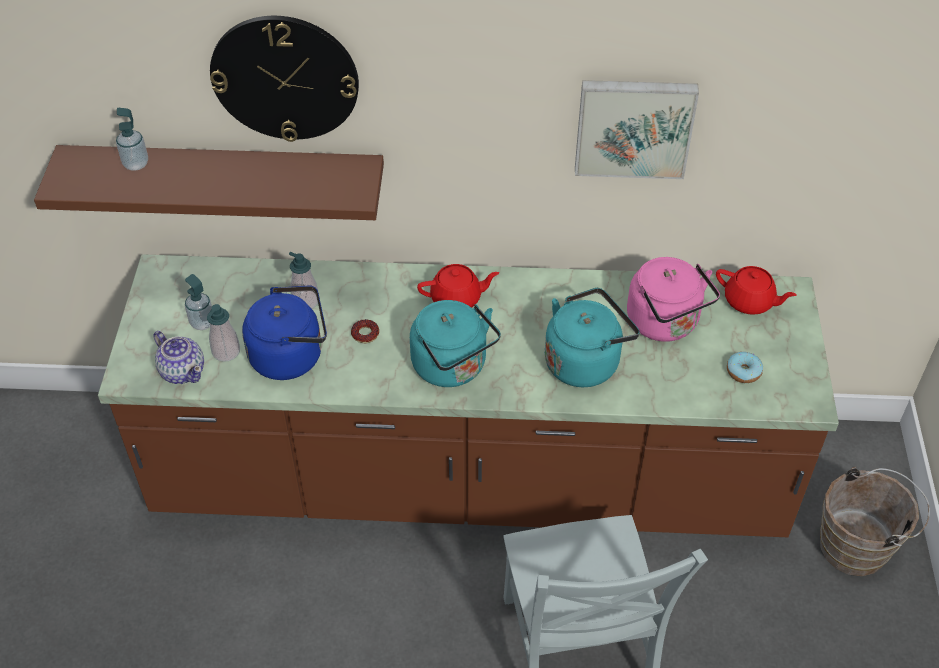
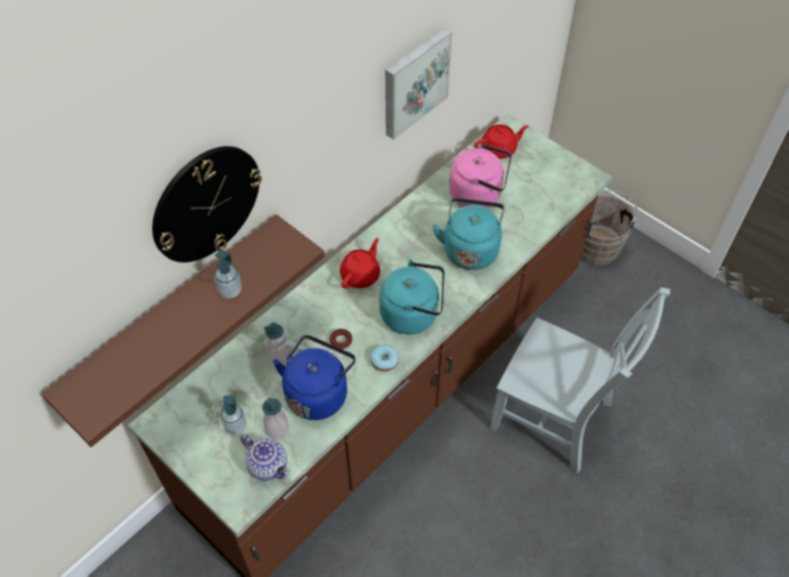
camera: 50 degrees left, 5 degrees up
soap dispenser [116,108,148,170] -> soap dispenser moved to [214,250,241,299]
teapot [153,331,204,384] -> teapot turned 45 degrees clockwise [240,435,290,481]
donut [727,352,763,383] -> donut moved to [370,345,399,371]

